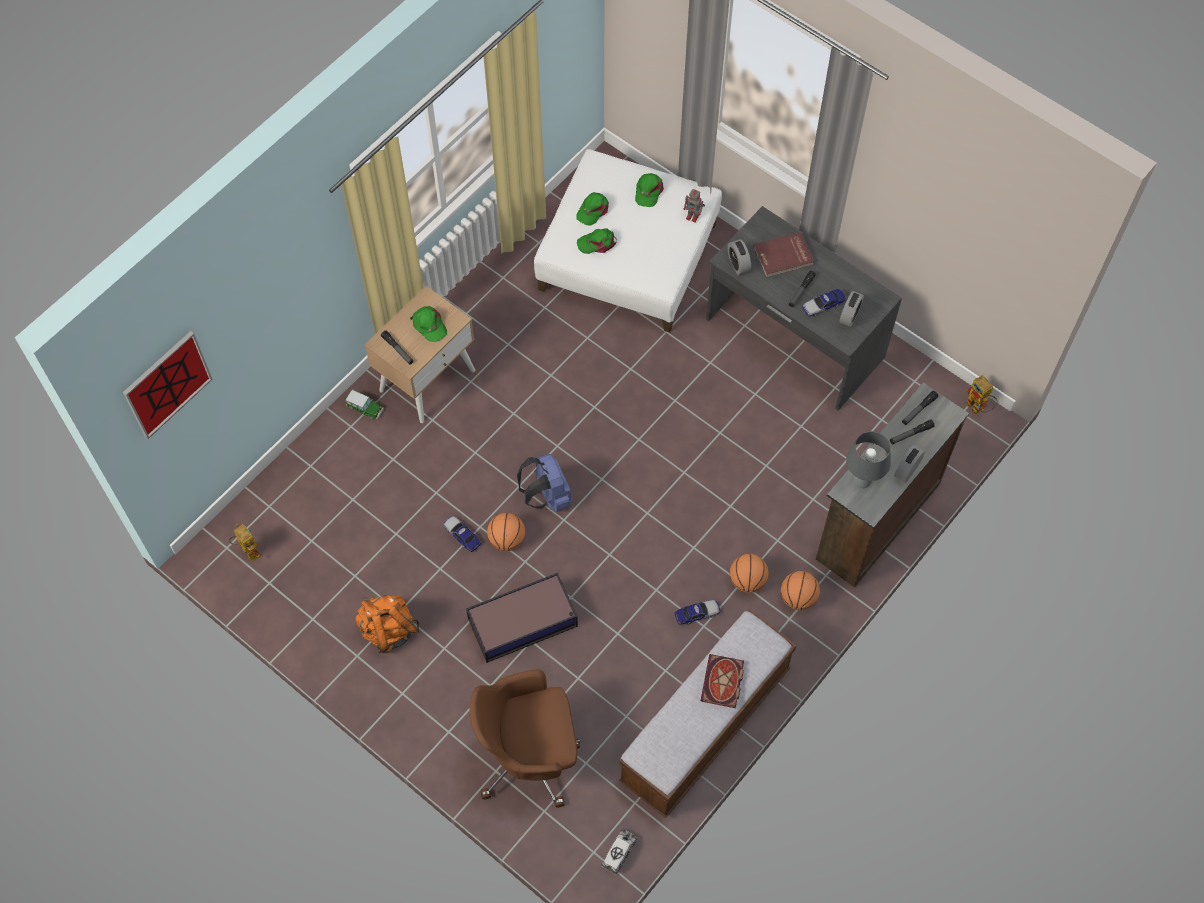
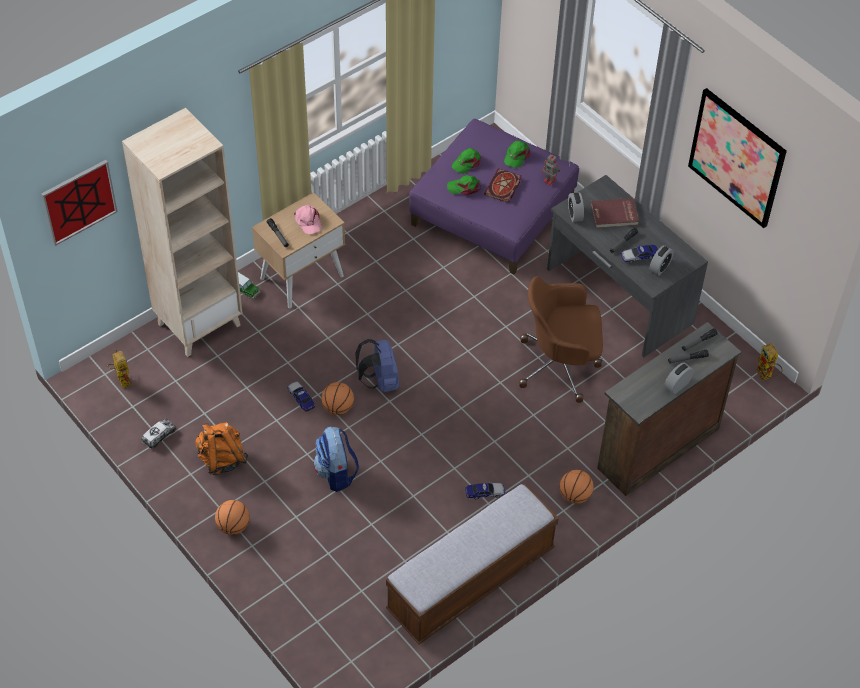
camera: 10 degrees right, 10 degrees down
green cap [410,306,447,342] -> pink cap [294,205,322,234]
storage box [466,573,578,663] -> backpack [314,426,359,492]
brown office chair [469,670,580,807] -> brown office chair moved to [519,276,603,403]
white ottoman [534,149,722,333] -> purple ottoman [409,119,579,274]
toy truck [601,829,637,874] -> toy truck moved to [142,419,176,449]
book [701,654,744,708] -> book moved to [484,168,522,203]
basketball [730,554,769,593] -> basketball moved to [215,500,250,535]
grey table lamp [846,431,891,488] -> none
none -> beige bookcase [122,108,243,357]
none -> picture [688,88,787,228]

